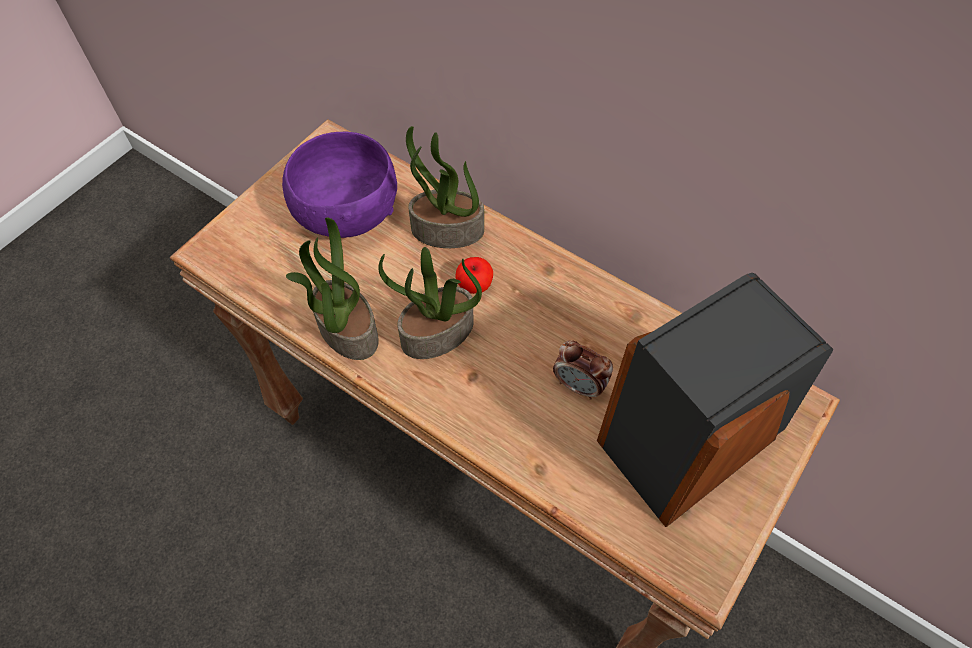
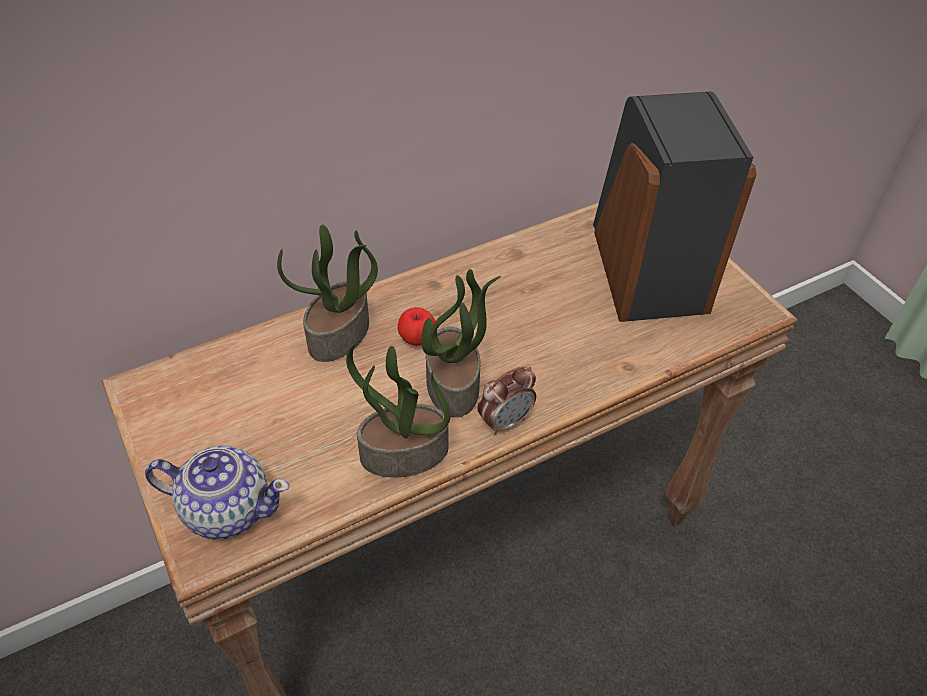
camera: 65 degrees left, 10 degrees down
purple bowl [282,132,397,238] -> none
alarm clock [553,340,613,400] -> alarm clock moved to [477,366,536,435]
none -> teapot [145,446,290,540]

